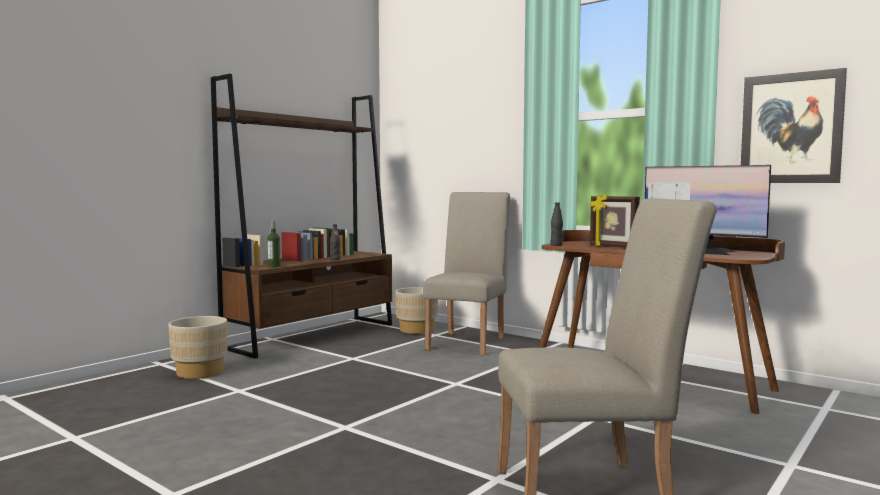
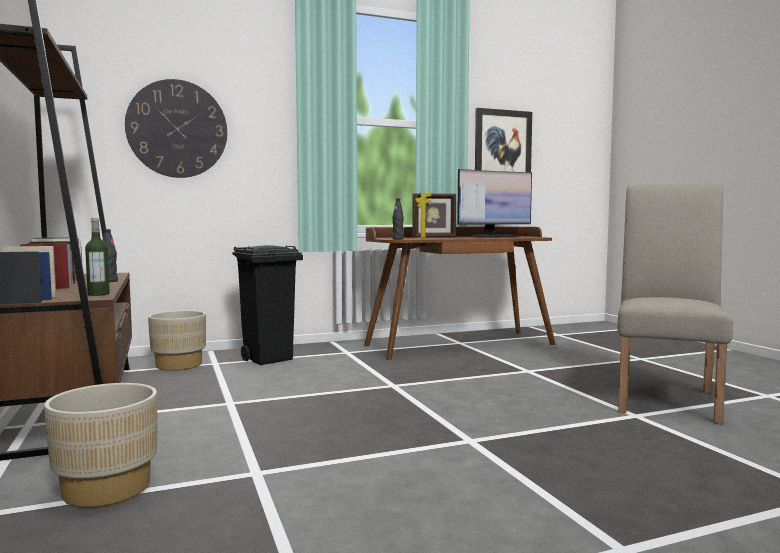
camera: 60 degrees left, 0 degrees up
beige chair [423,192,510,356] -> black trash can [233,245,303,365]
none -> wall clock [125,79,227,178]

